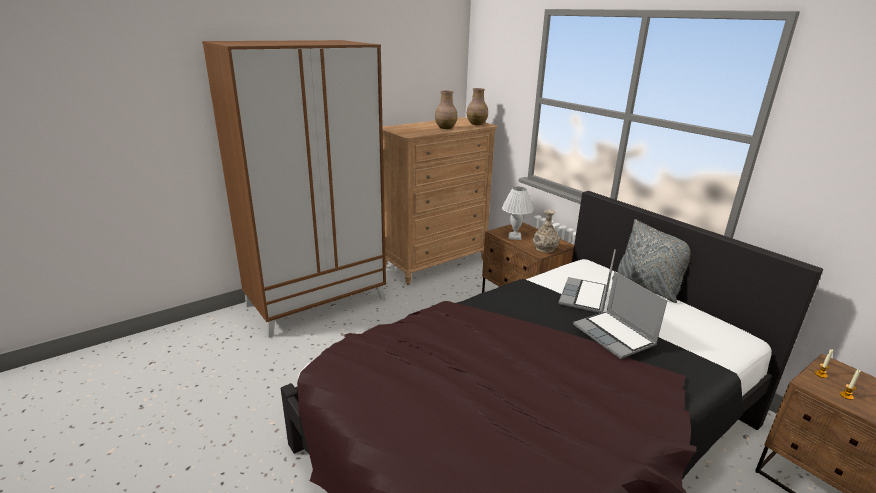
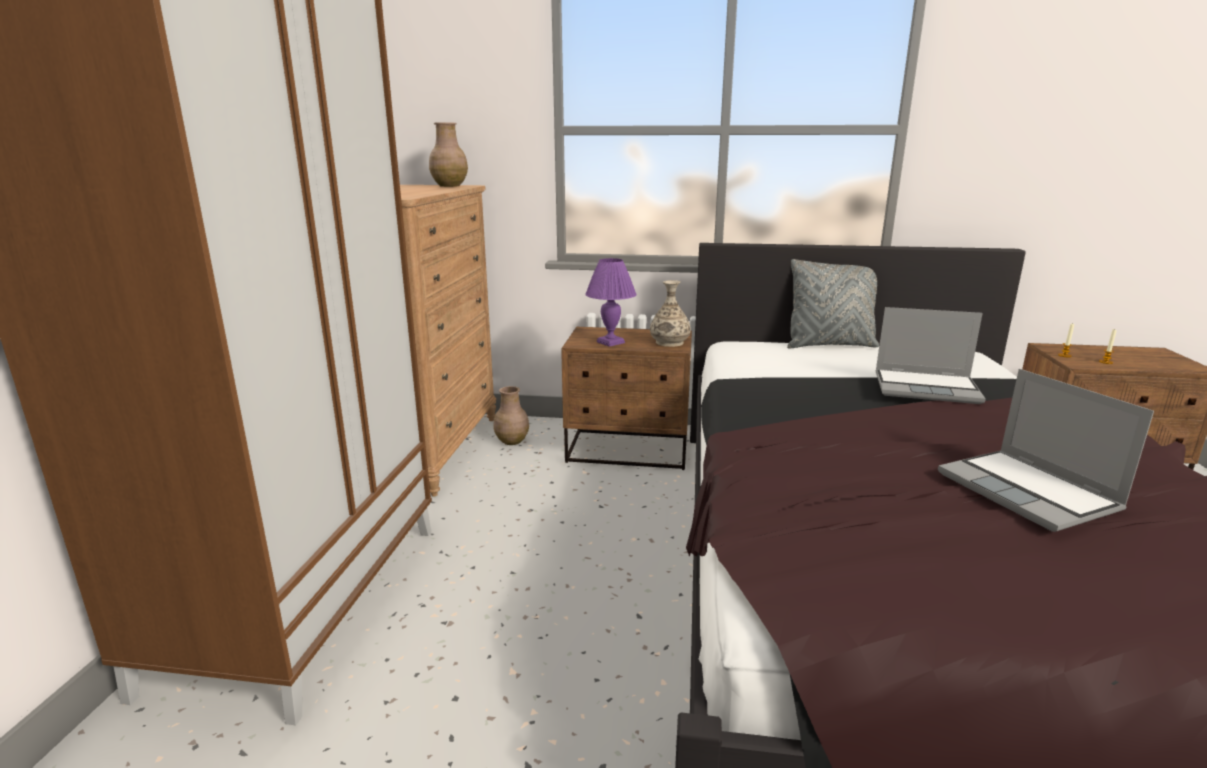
camera: 45 degrees left, 5 degrees down
brown vase [435,91,458,129] -> brown vase moved to [493,386,529,445]
white table lamp [502,187,534,240] -> purple table lamp [585,258,637,347]
laptop [559,249,616,313] -> laptop moved to [938,369,1154,532]

